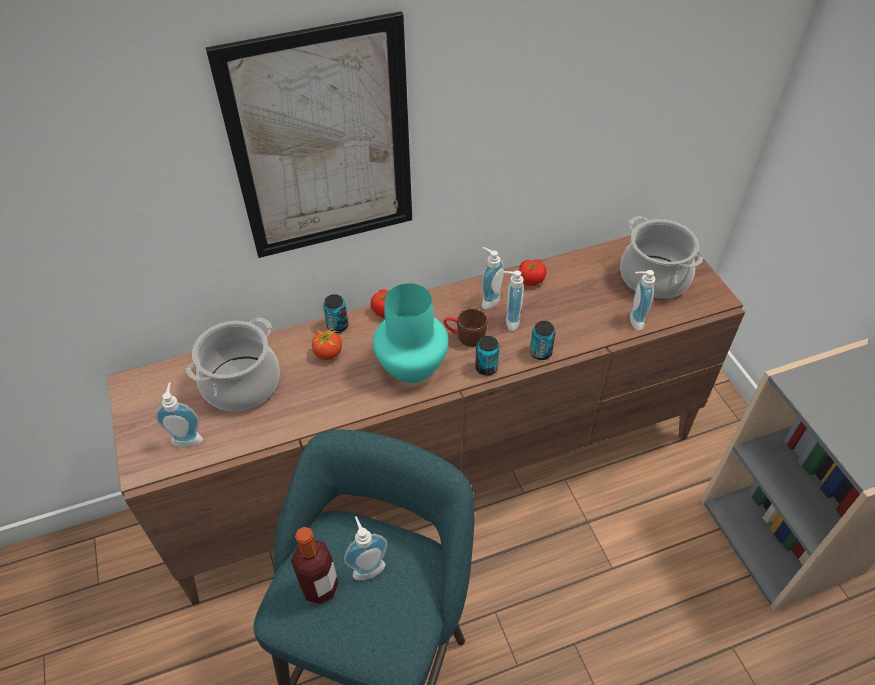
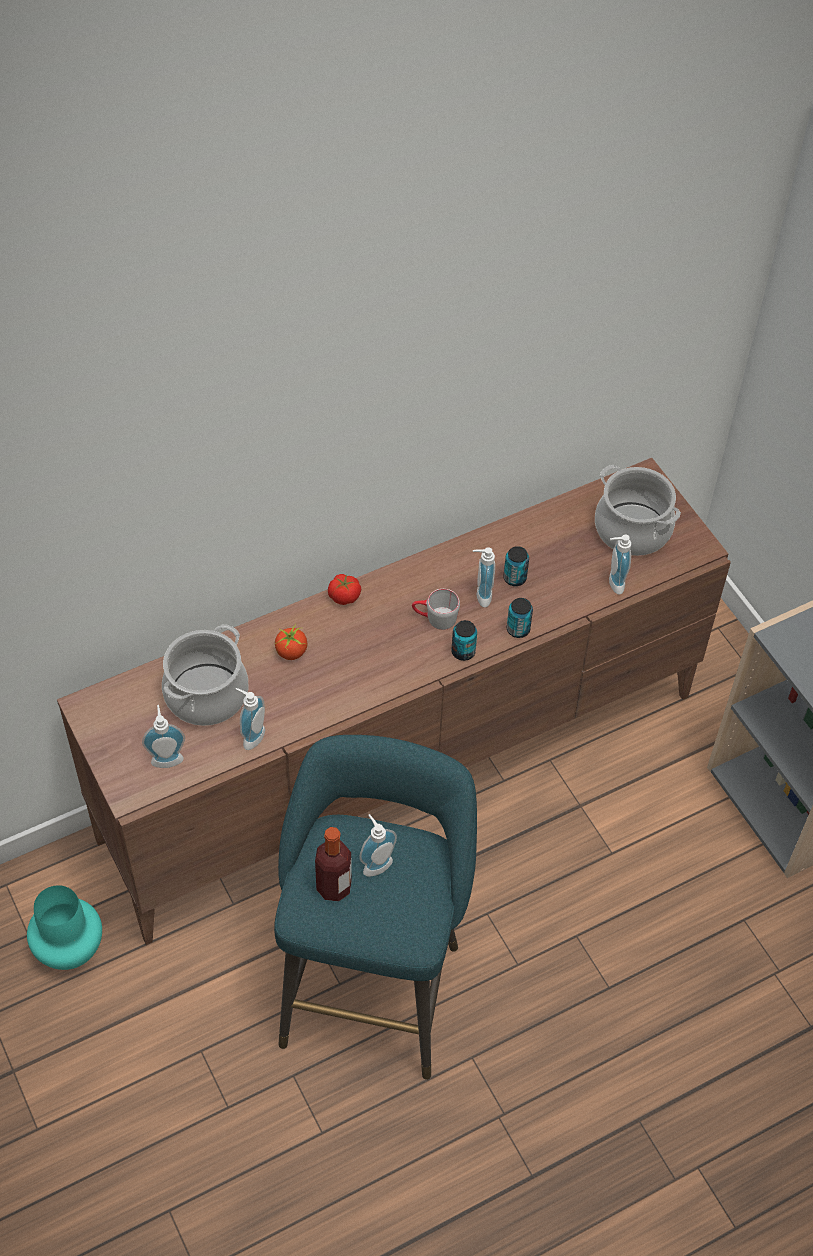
camera: 10 degrees left, 5 degrees up
picture [205,11,412,258] -> none
can [323,294,348,333] -> can moved to [504,546,529,586]
turquoise vase [373,283,448,383] -> turquoise vase moved to [27,885,102,970]
brown mug [443,308,488,347] -> grey mug [412,589,460,630]
soap dispenser [482,247,504,310] -> soap dispenser moved to [236,688,265,750]
tomato [518,259,547,286] -> none

